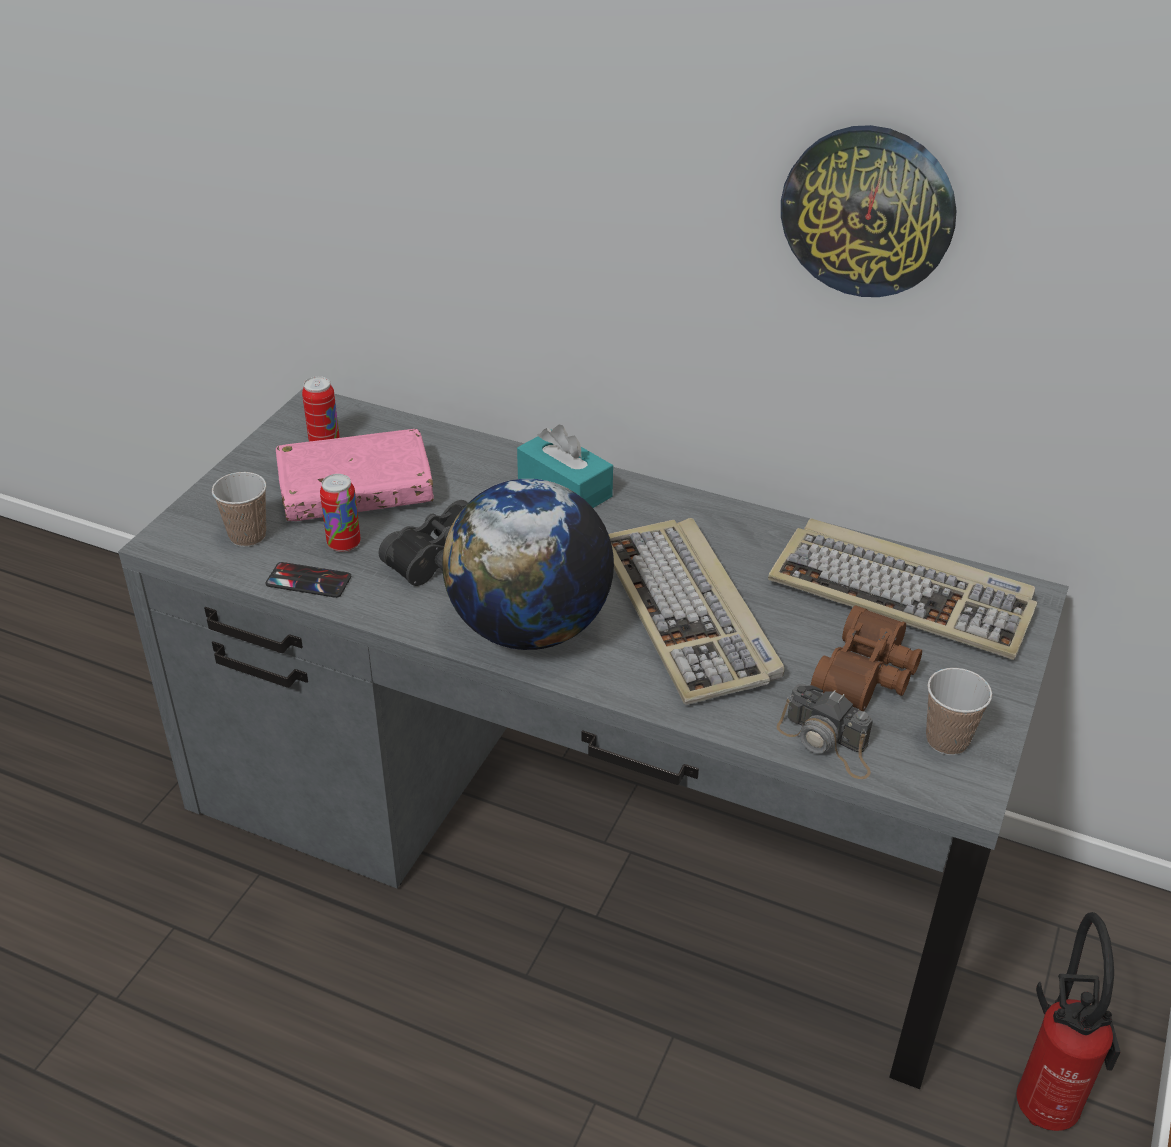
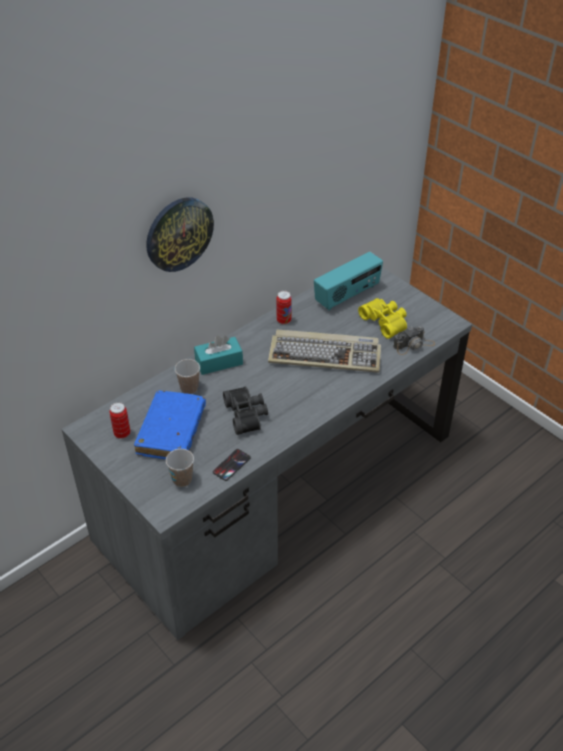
camera: 65 degrees left, 5 degrees up
pink book [276,429,434,521] -> blue book [134,391,206,459]
can [320,474,361,552] -> can moved to [277,291,292,324]
globe [442,479,614,650] -> none
keyboard [768,518,1037,660] -> radio [314,252,383,310]
wall clock [781,125,957,297] -> wall clock moved to [146,197,214,272]
brown binoculars [811,605,922,711] -> yellow binoculars [358,298,407,339]
cup [926,668,992,755] -> cup moved to [175,359,200,394]
fire extinguisher [1016,912,1120,1131] -> none

